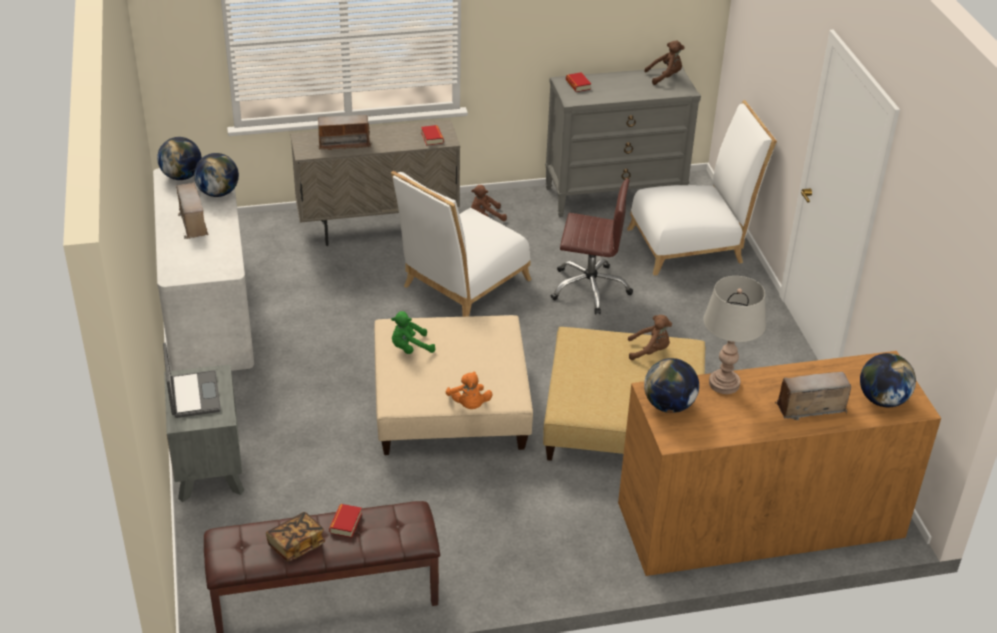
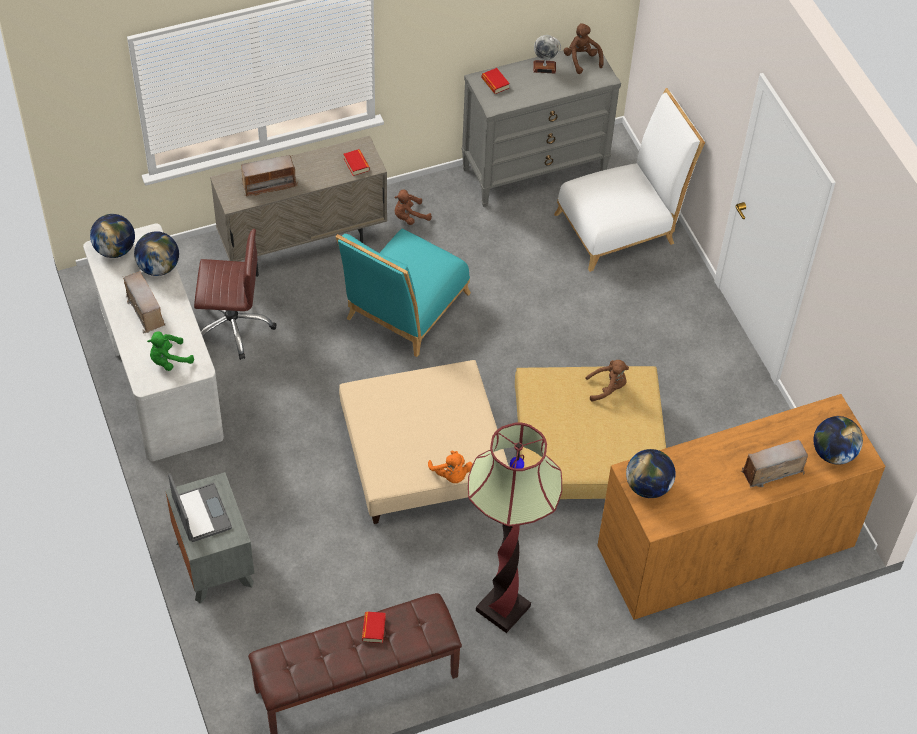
camera: 10 degrees left, 15 degrees up
book [266,512,325,561] -> none
white chair [391,171,532,317] -> turquoise chair [335,229,471,357]
green plush toy [391,311,435,354] -> green plush toy moved to [147,332,194,371]
brown office chair [551,179,633,314] -> brown office chair moved to [194,229,276,360]
brown plush toy [644,41,684,85] -> brown plush toy turned 90 degrees counterclockwise [564,23,603,74]
grey table lamp [703,276,766,394] -> none
none -> floor lamp [468,423,562,633]
none -> globe [533,35,561,74]

